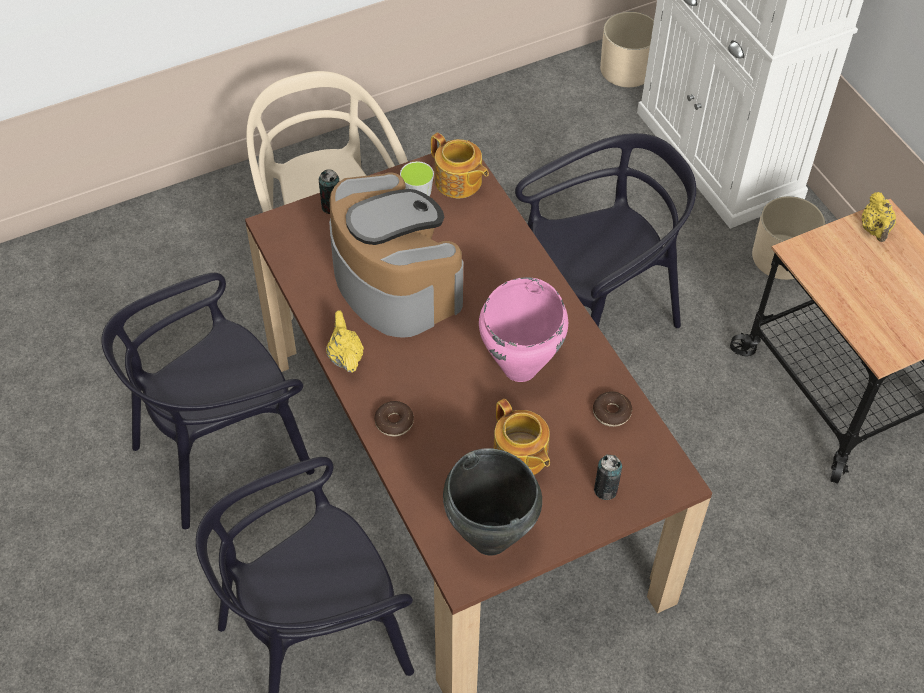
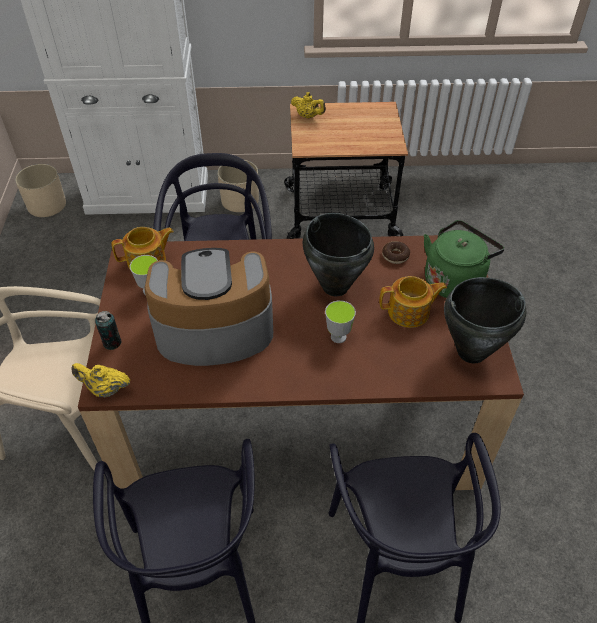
camera: 65 degrees left, 5 degrees down
yellow teapot [326,310,364,373] -> yellow teapot moved to [71,363,130,397]
donut [374,401,414,437] -> none
pink cooking pot [479,277,568,382] -> black cooking pot [303,213,374,296]
can [594,454,622,500] -> green kettle [424,220,504,298]
none -> cup [325,300,356,343]

